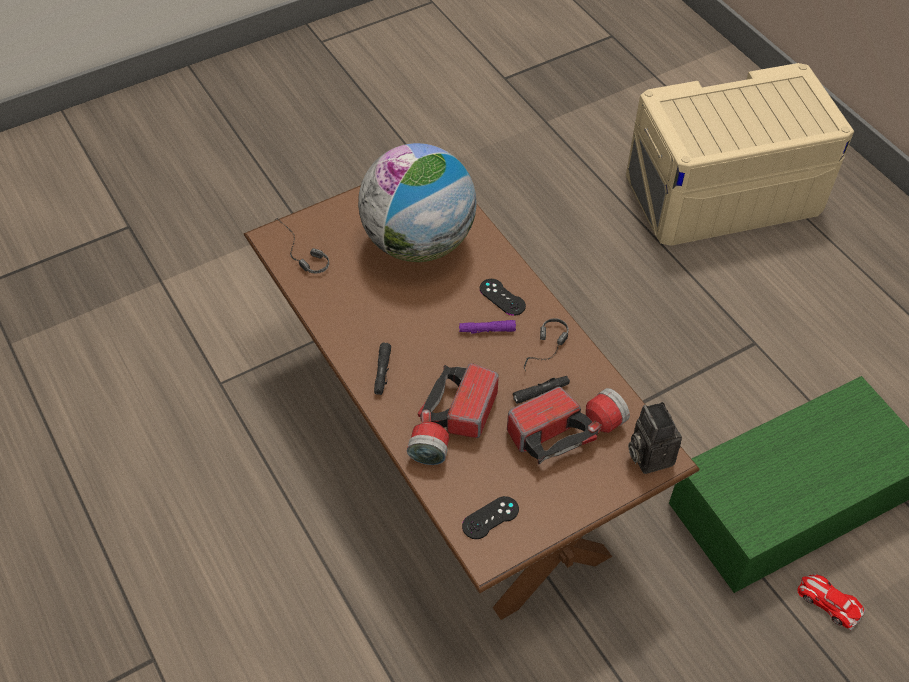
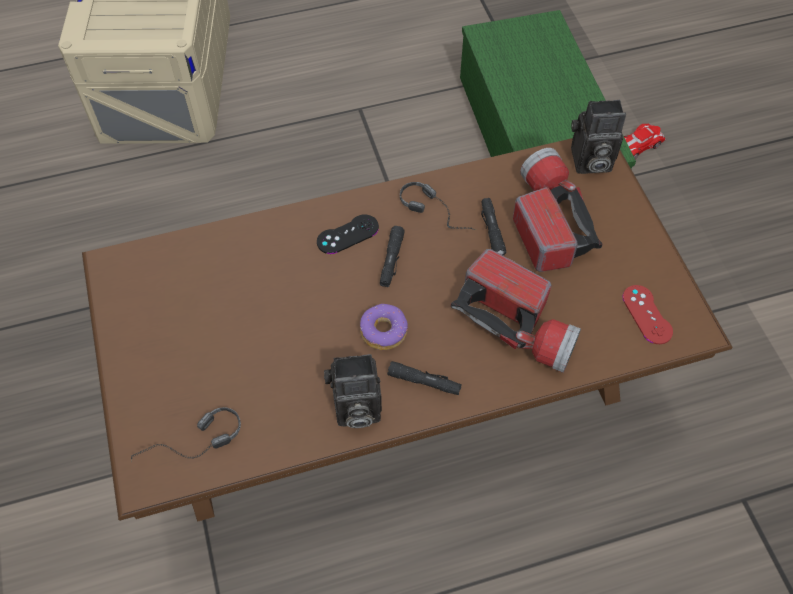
camera: 75 degrees left, 5 degrees up
globe [358,143,476,262] -> none
purple flashlight [459,320,516,334] -> black flashlight [380,226,405,287]
black game controller [462,496,519,539] -> red game controller [623,285,673,344]
none -> camera [324,354,382,428]
none -> donut [360,304,408,350]

